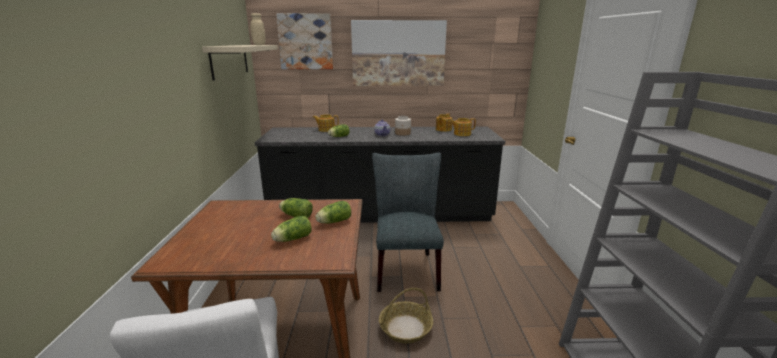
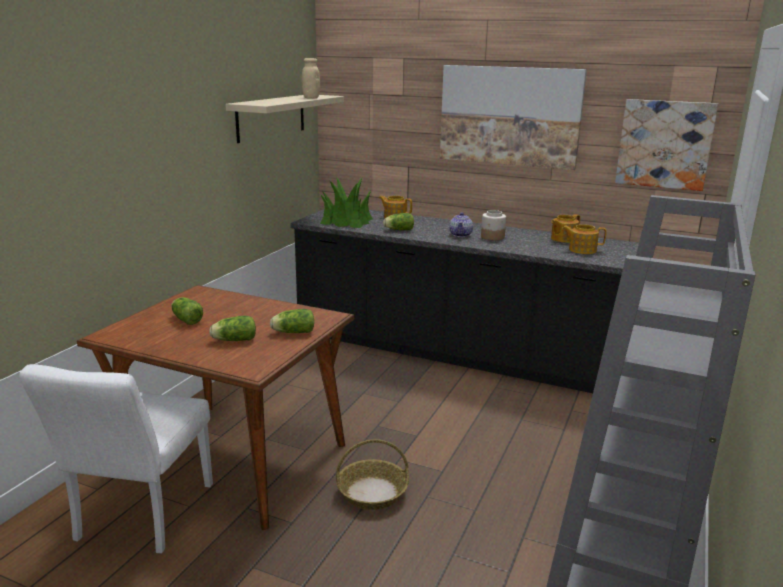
camera: 25 degrees right, 0 degrees up
picture [276,13,333,69] -> picture moved to [615,99,718,191]
lettuce [279,198,313,218] -> lettuce moved to [171,297,203,325]
grey chair [372,152,444,292] -> none
none -> potted plant [320,177,373,228]

